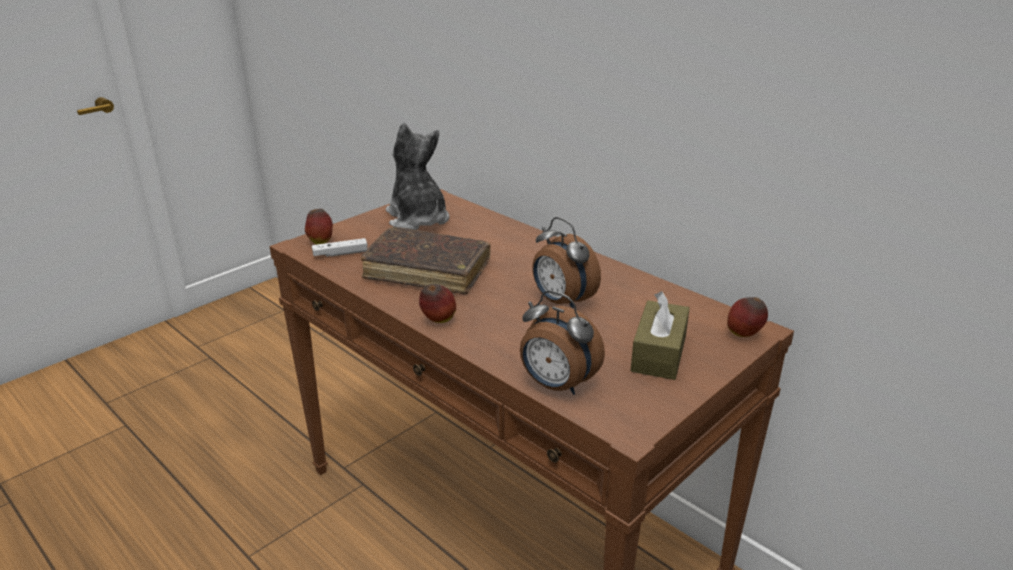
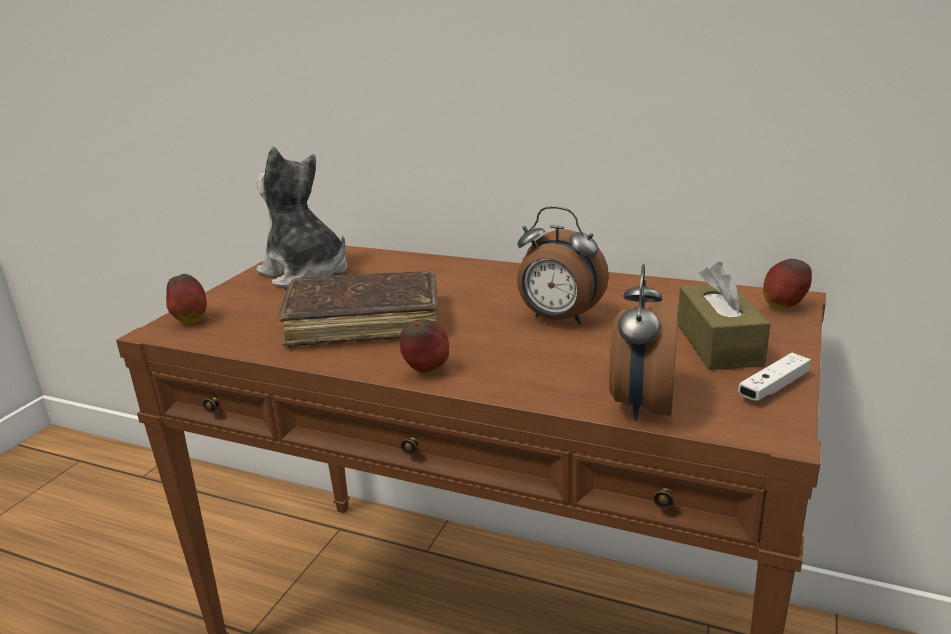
camera: 20 degrees left, 5 degrees down
white game controller [312,238,368,257] -> white game controller moved to [738,353,811,401]
alarm clock [520,290,605,395] -> alarm clock turned 90 degrees clockwise [609,264,678,421]

